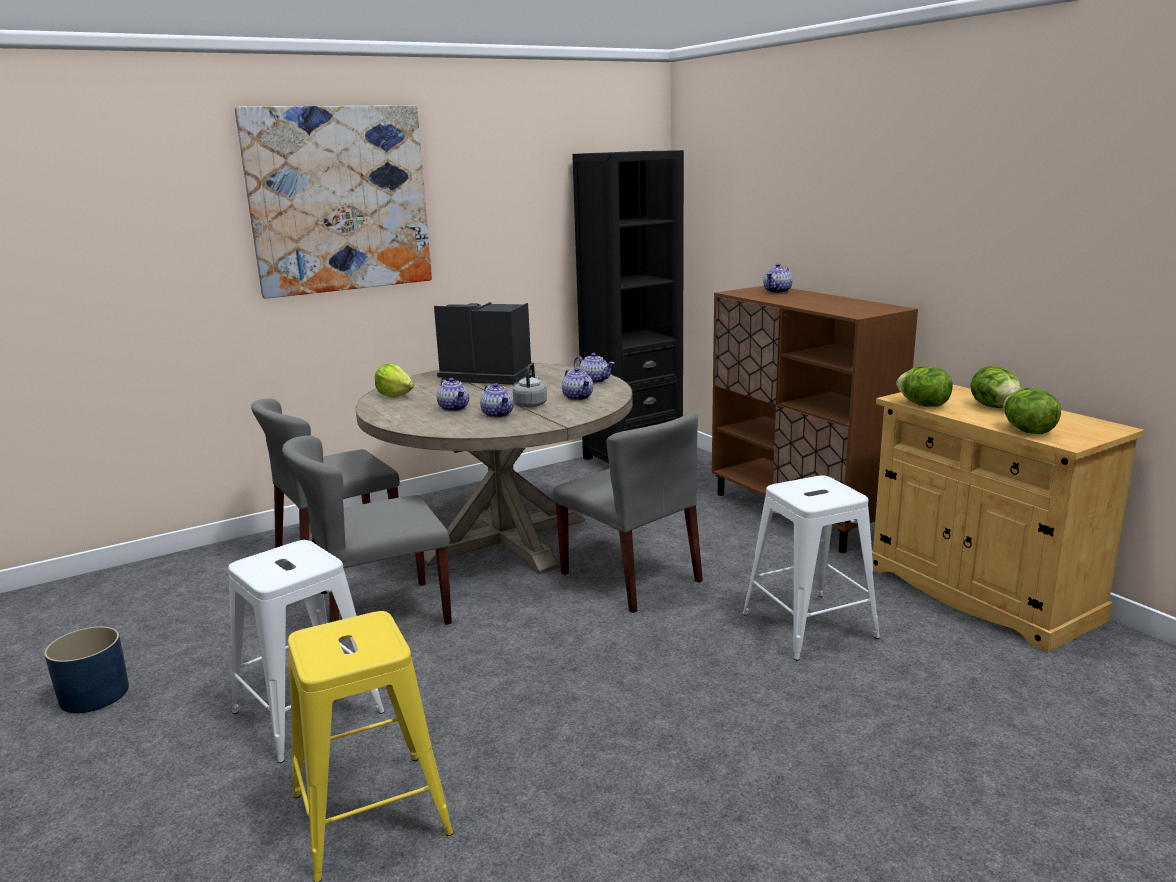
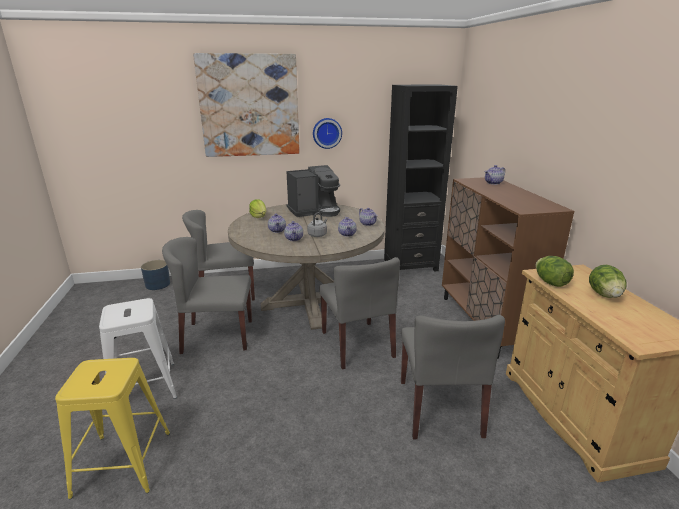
camera: 20 degrees right, 5 degrees up
blue planter [44,626,129,713] -> blue planter moved to [141,260,170,290]
coffee machine [434,302,534,385] -> coffee machine turned 120 degrees clockwise [286,165,340,217]
white stool [743,475,880,660] -> grey chair [401,315,505,439]
lettuce [1003,388,1061,434] -> none
none -> wall clock [313,118,342,149]

